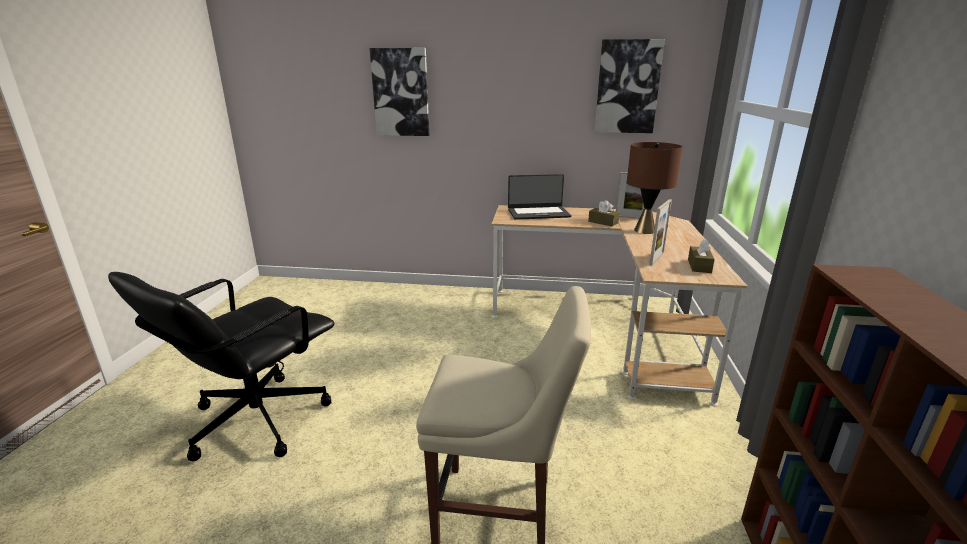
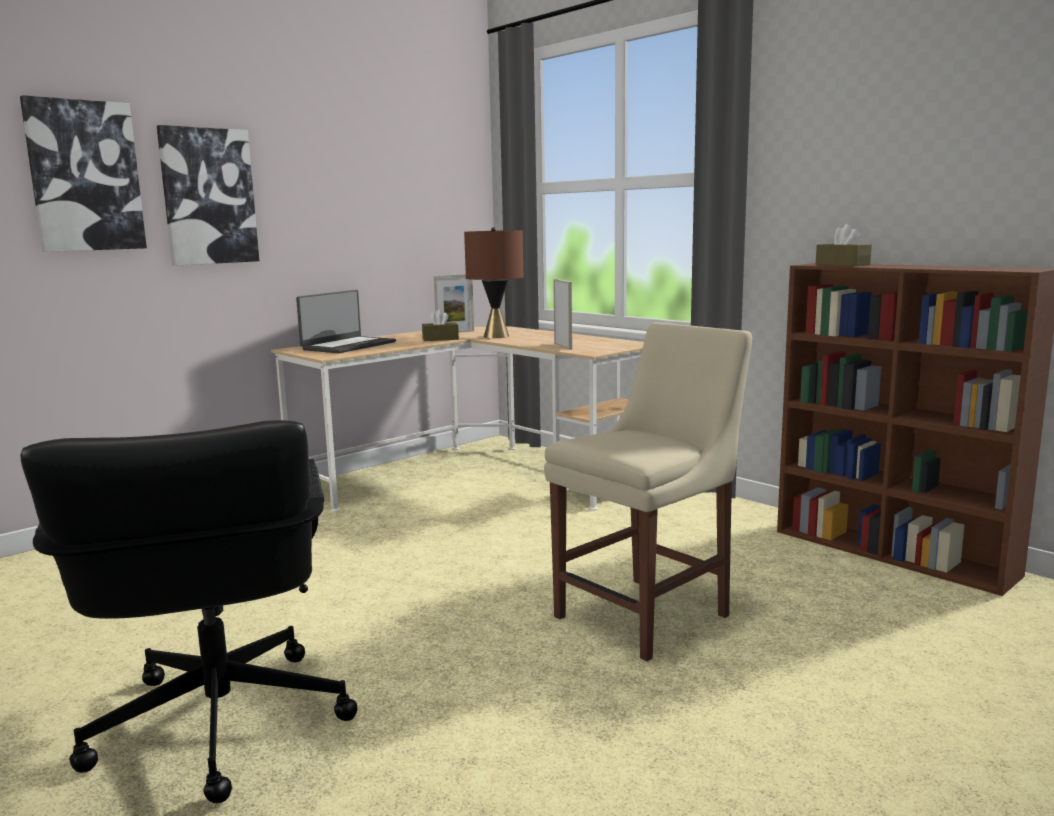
camera: 50 degrees left, 10 degrees down
picture [595,39,665,133] -> picture moved to [157,125,259,266]
brown tissue box [688,239,715,273] -> brown tissue box moved to [816,224,872,266]

